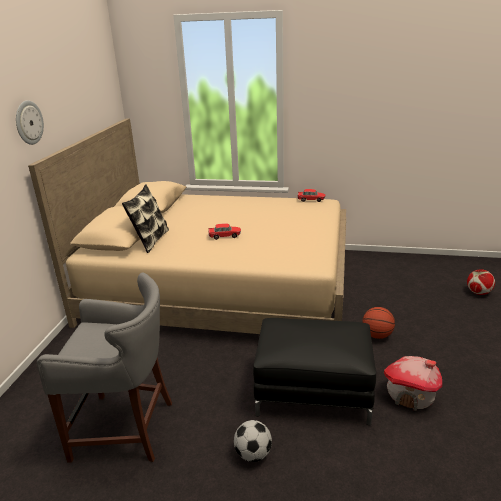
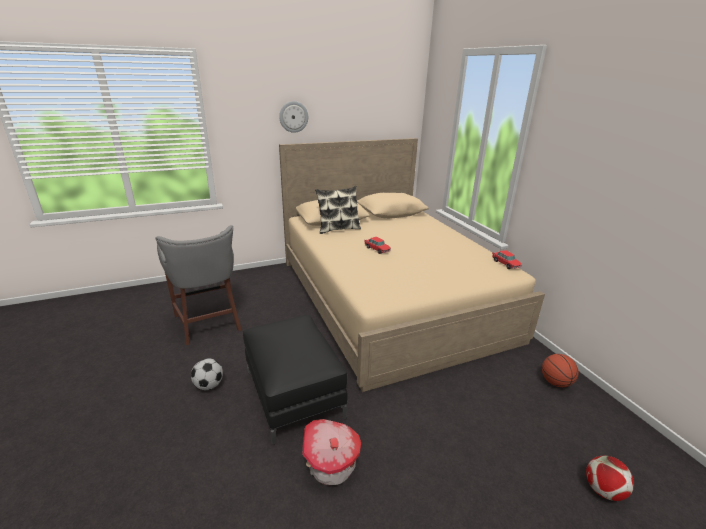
camera: 55 degrees right, 0 degrees up
basketball [362,307,395,339] -> basketball moved to [542,354,578,387]

